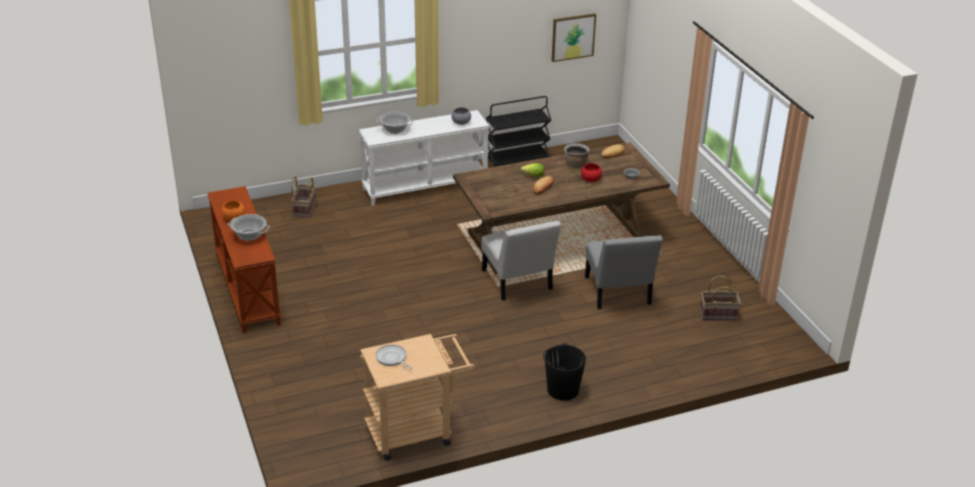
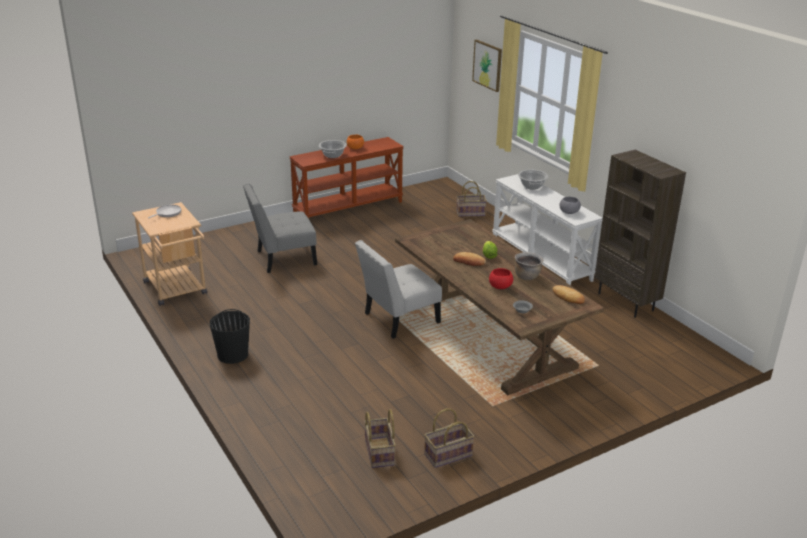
camera: 80 degrees right, 5 degrees down
black cart [486,96,551,167] -> brown bookcase [595,150,686,318]
picture [552,14,596,62] -> picture moved to [472,40,502,92]
grey chair [585,235,663,309] -> grey chair moved to [243,184,317,273]
none -> basket [424,408,474,468]

